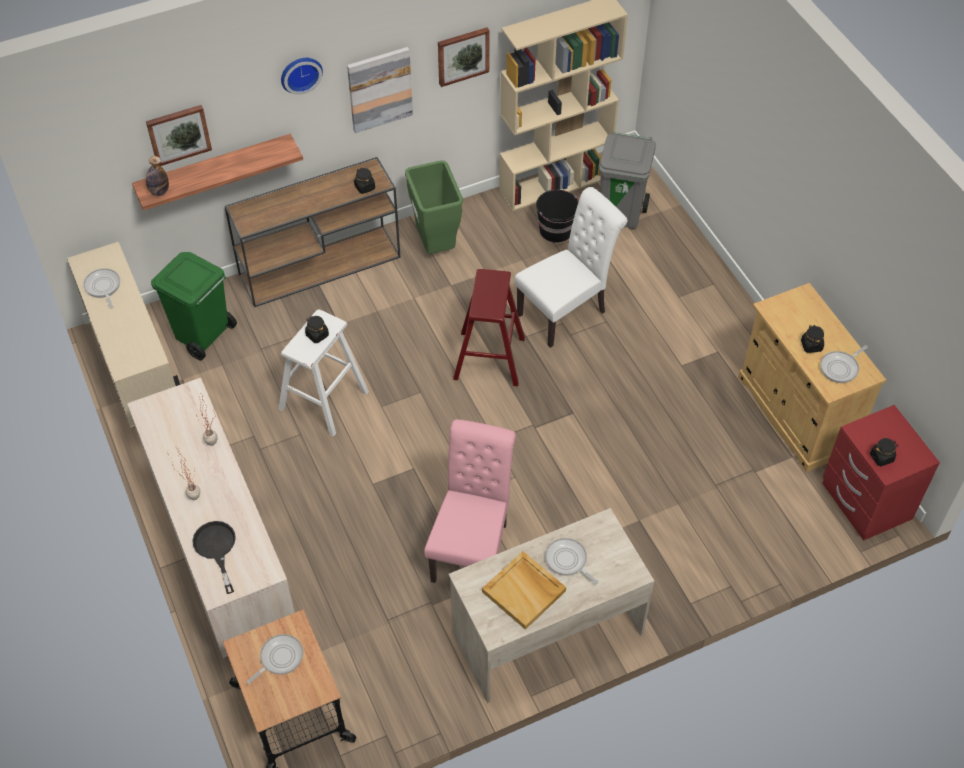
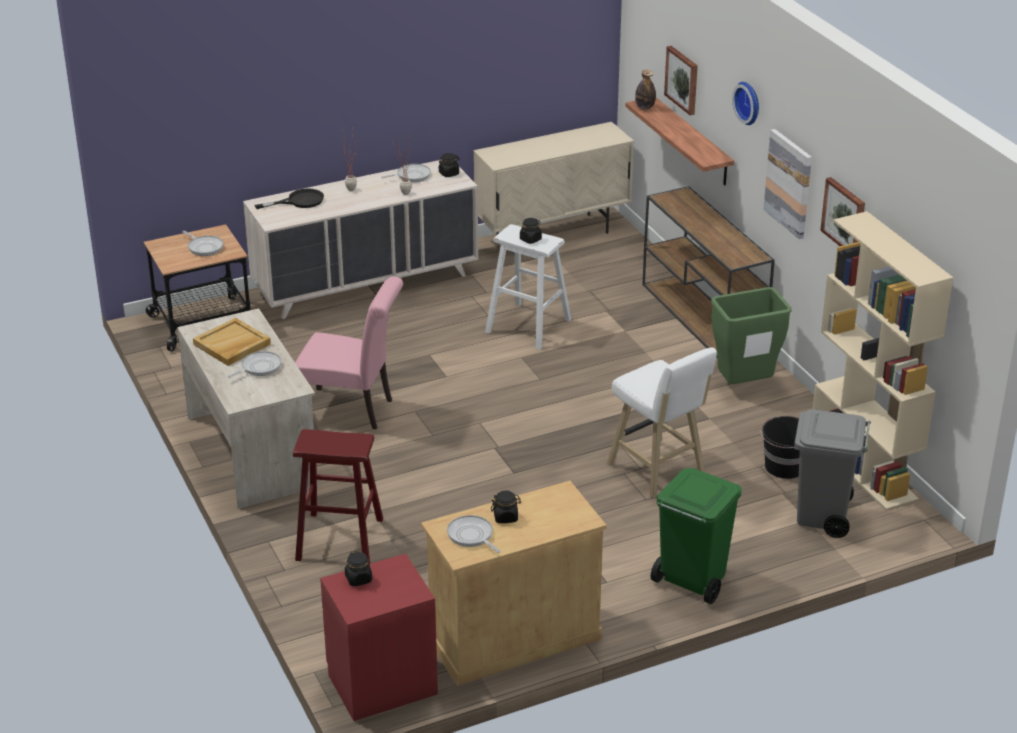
camera: 90 degrees right, 20 degrees down
frying pan [83,268,120,309] -> frying pan moved to [381,164,431,182]
green trash can [151,252,237,360] -> green trash can moved to [651,468,742,604]
black jar [354,168,375,194] -> black jar moved to [438,153,460,177]
red stool [453,269,525,386] -> red stool moved to [293,429,383,564]
white chair [514,187,627,348] -> white stool [607,347,717,498]

